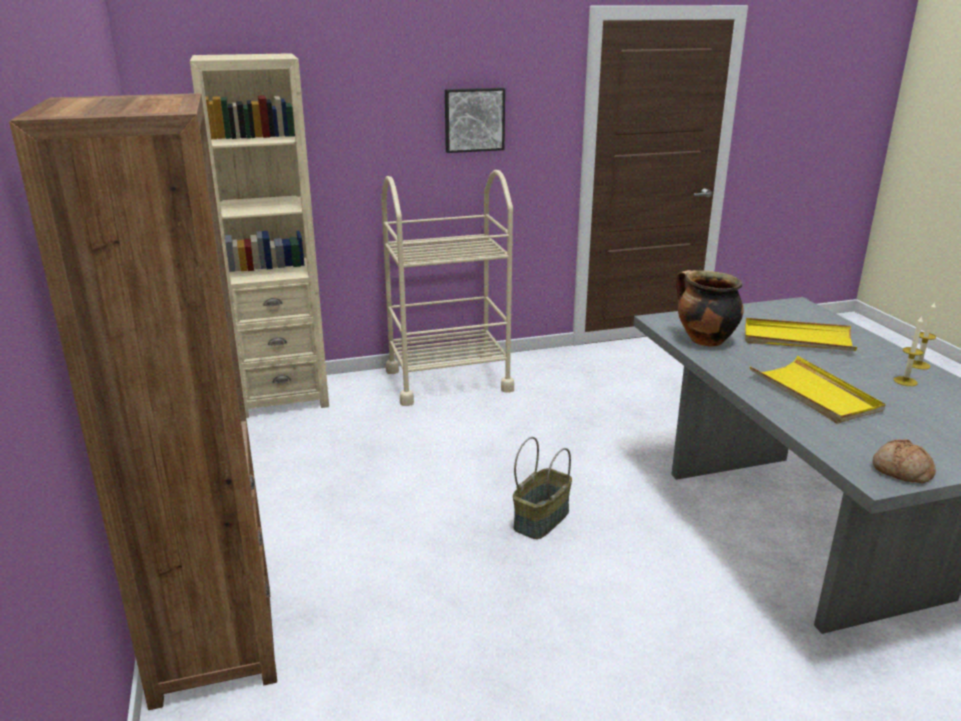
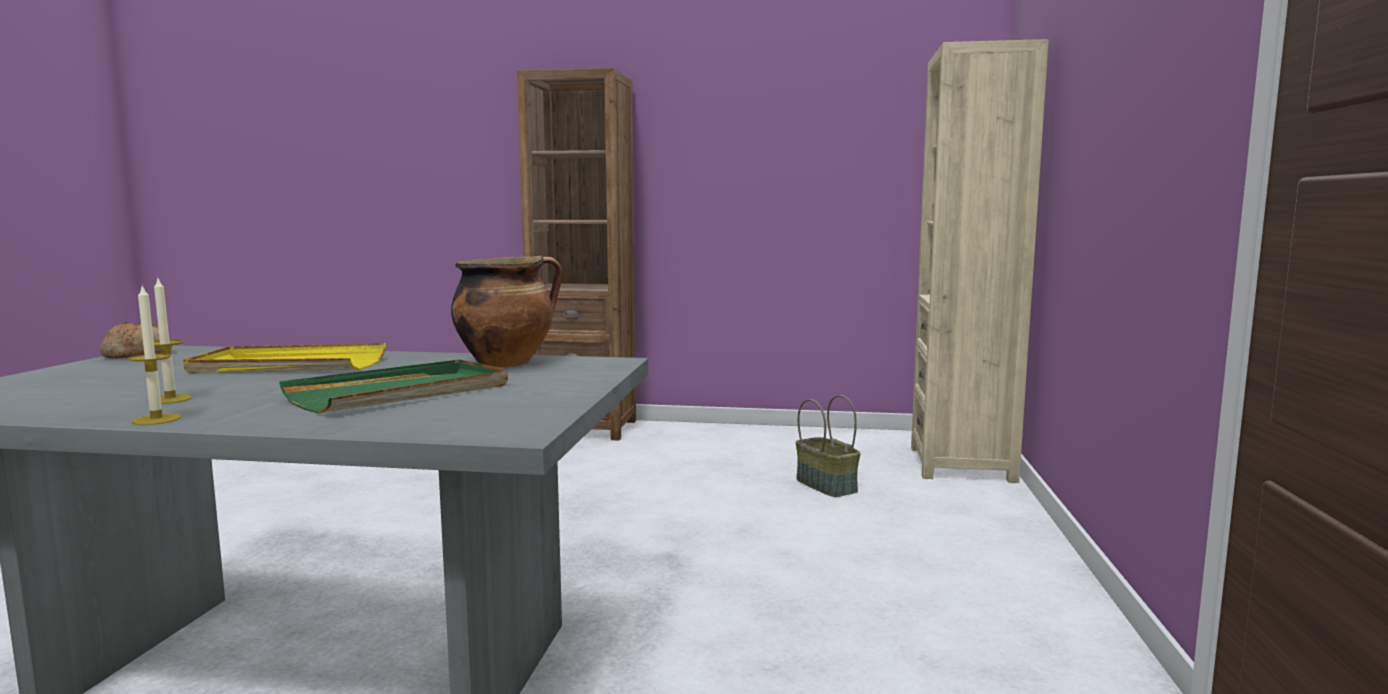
camera: 115 degrees right, 15 degrees down
beige cart [381,170,514,406] -> none
picture [445,88,505,153] -> none
basket [513,437,572,539] -> basket moved to [796,395,861,497]
yellow tray [745,318,857,351] -> green tray [279,359,508,414]

